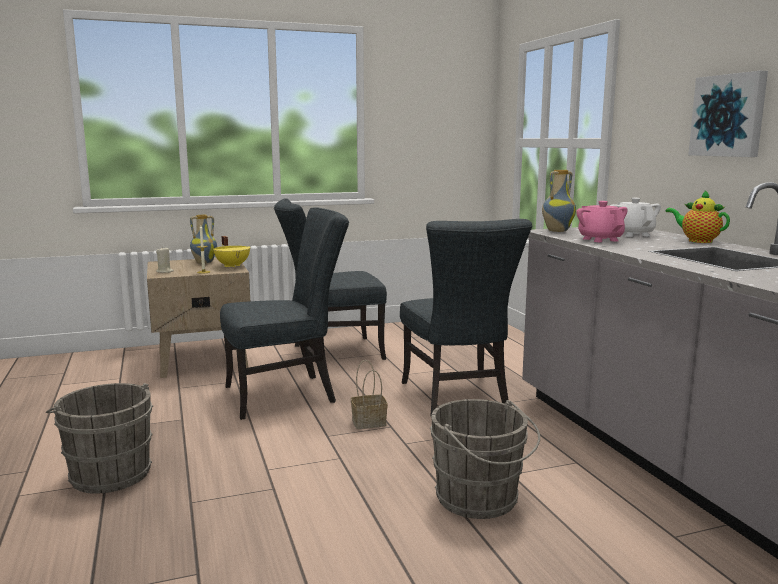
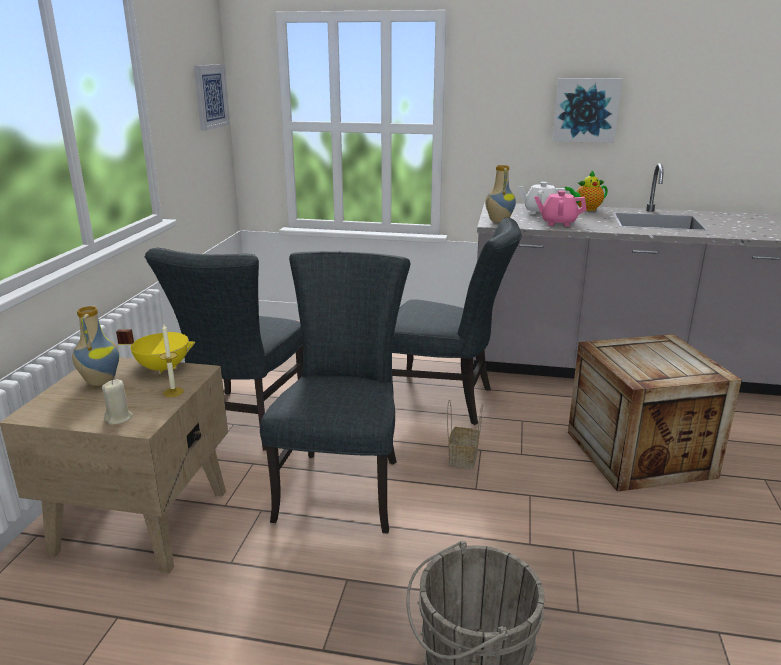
camera: 60 degrees left, 10 degrees up
grey bucket [430,399,540,519] -> crate [568,334,742,492]
none -> picture [194,64,230,131]

